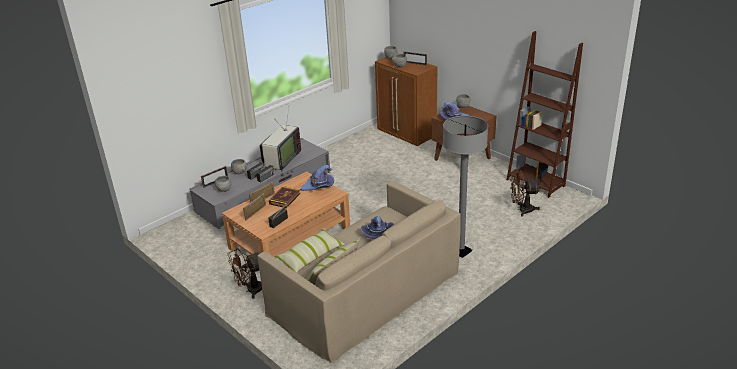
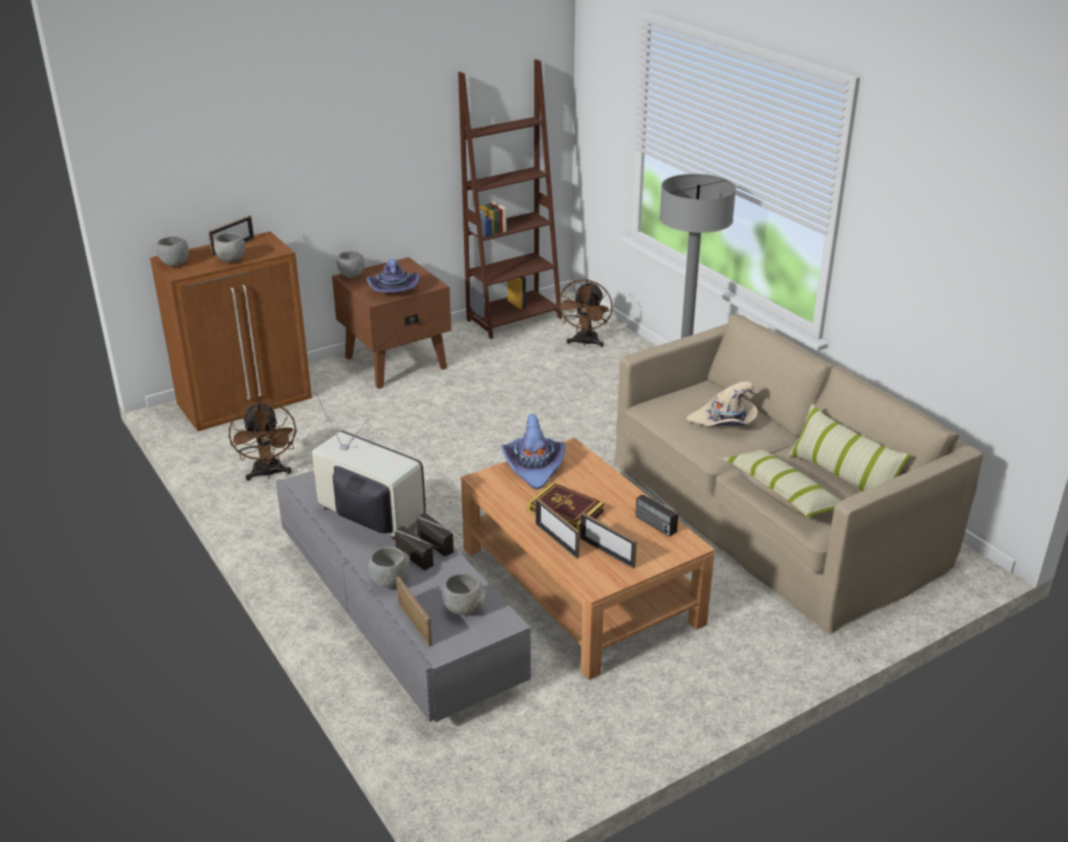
camera: 80 degrees left, 0 degrees up
brown fan [228,248,262,299] -> brown fan moved to [229,402,297,481]
purple hat [361,216,394,239] -> beige hat [686,381,758,426]

